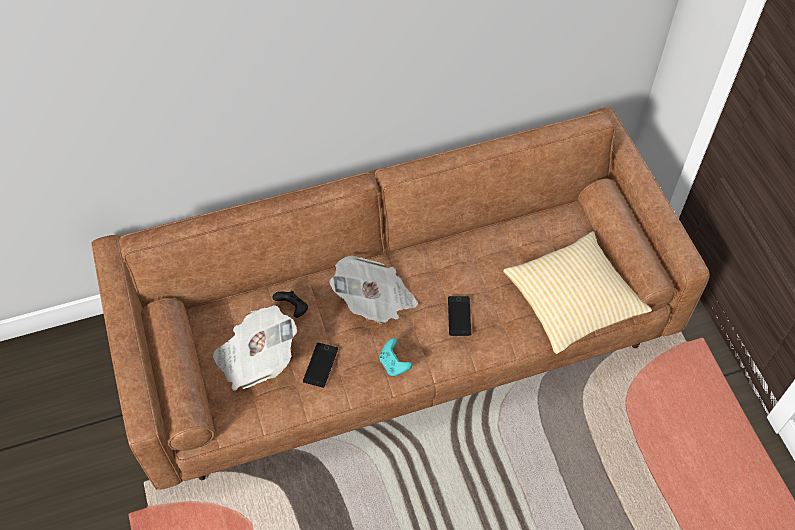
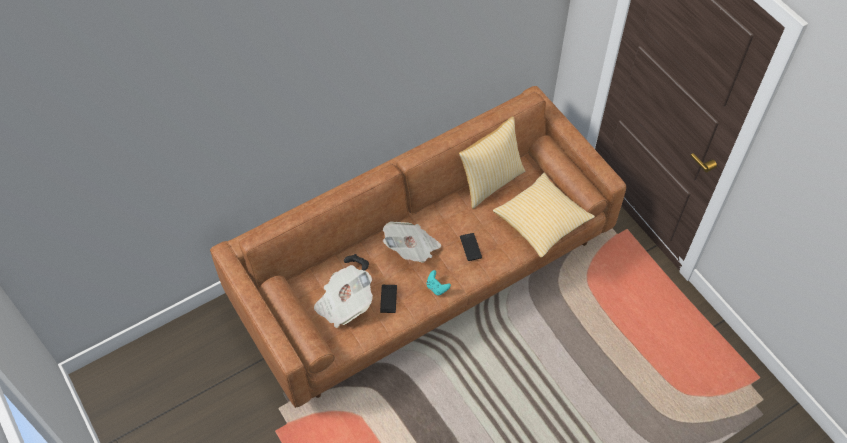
camera: 15 degrees left, 0 degrees up
none -> pillow [459,116,525,209]

